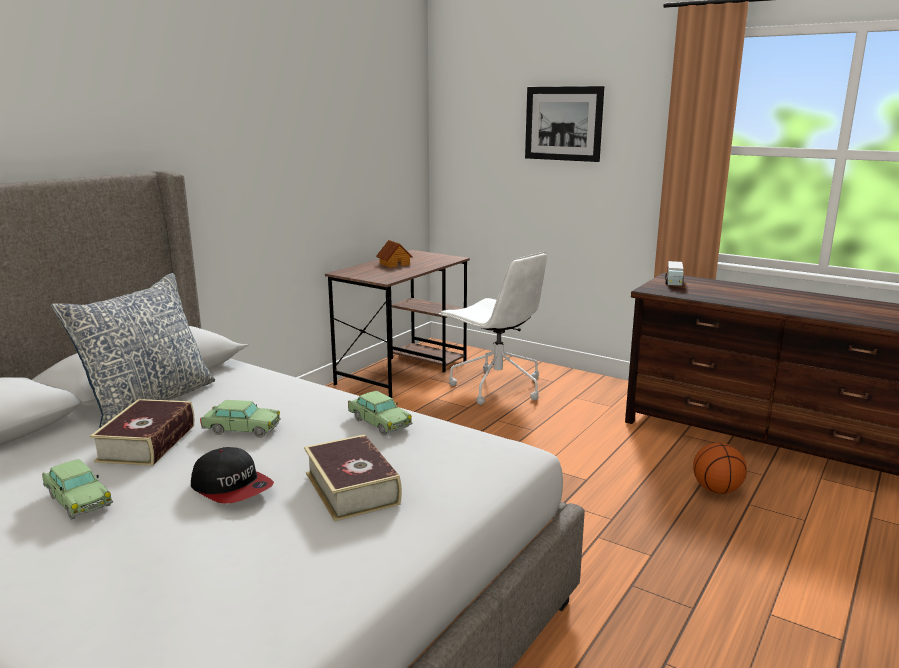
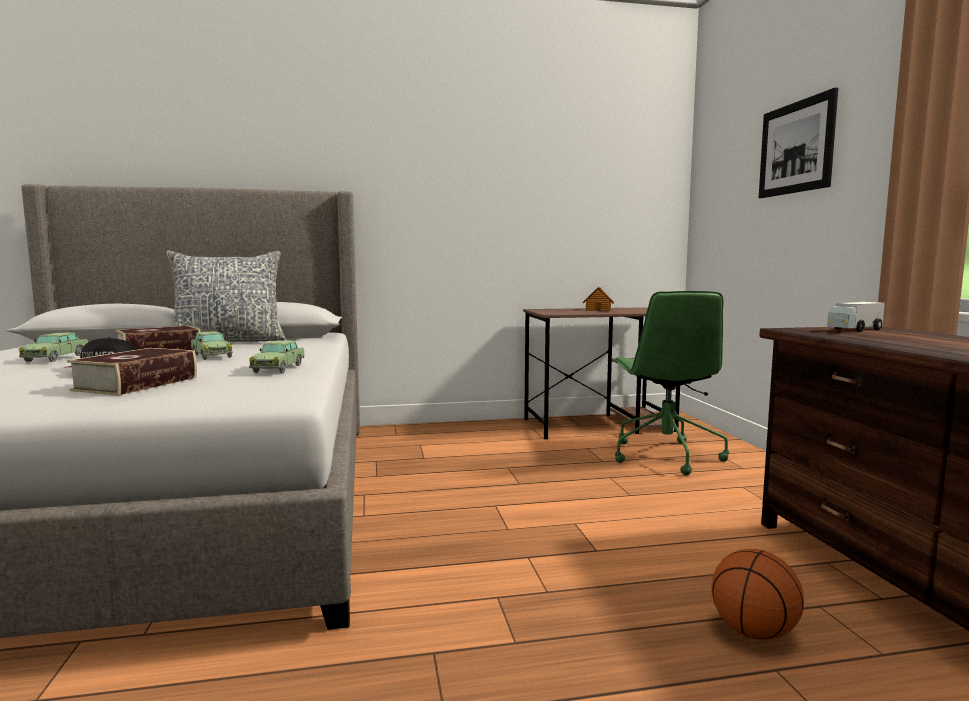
camera: 45 degrees right, 10 degrees down
white office chair [439,252,547,405] -> green office chair [613,291,729,475]

